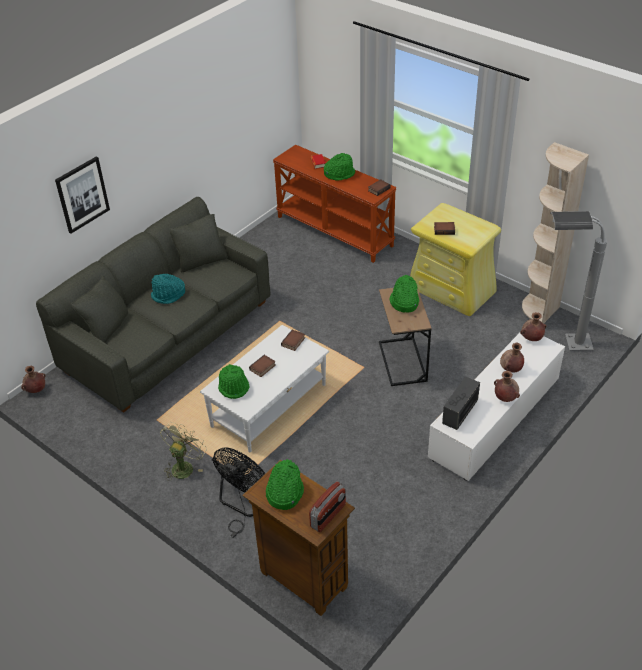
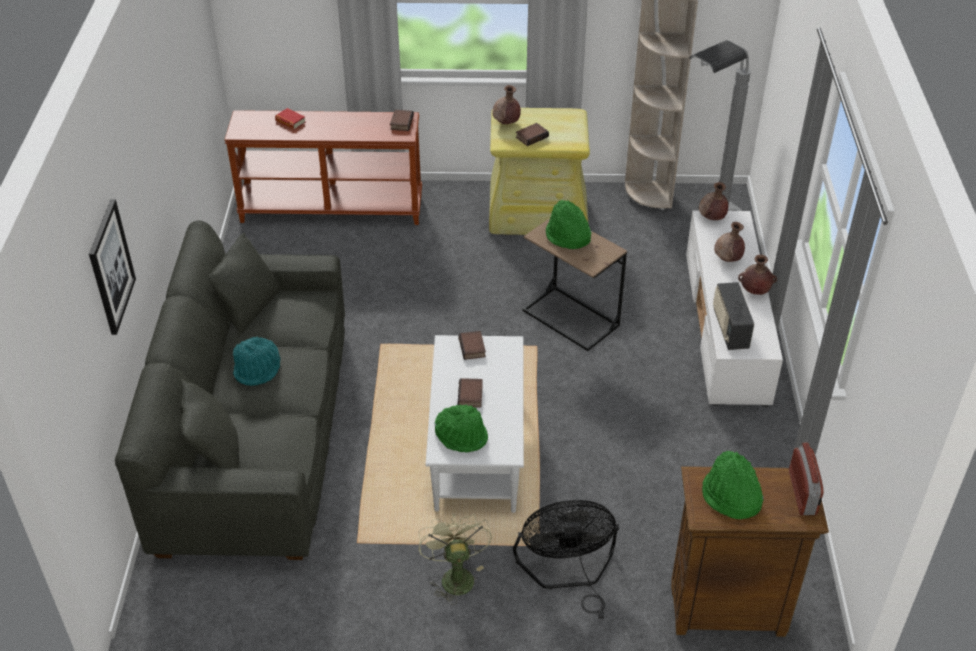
camera: 40 degrees left, 0 degrees up
brown vase [21,366,46,393] -> brown vase moved to [493,85,521,124]
green hat [324,153,355,181] -> none

